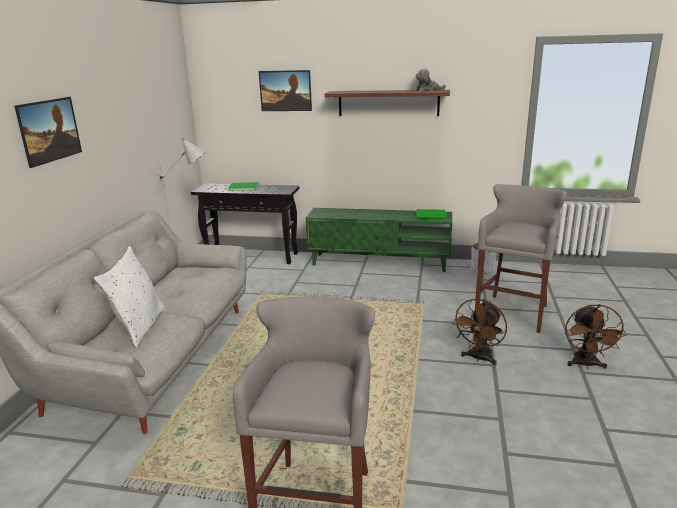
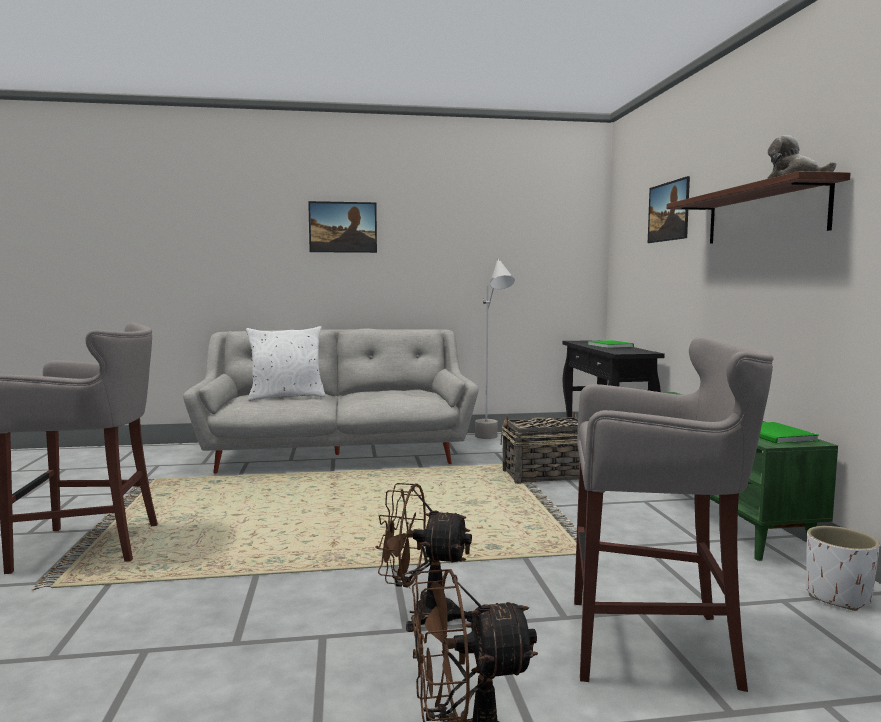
camera: 70 degrees right, 15 degrees down
none -> basket [501,412,580,484]

